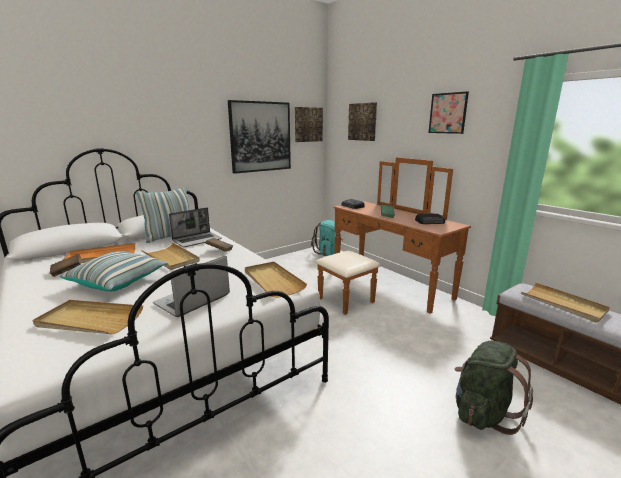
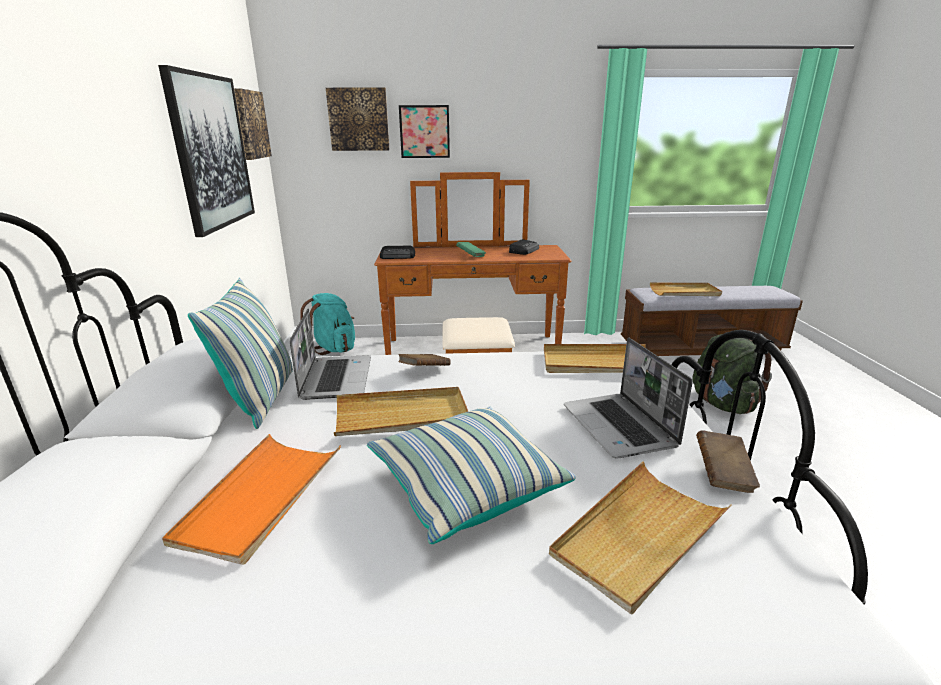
camera: 55 degrees left, 5 degrees up
brown book [50,254,81,277] -> brown book moved to [696,431,760,493]
picture [428,91,469,134] -> picture moved to [399,105,450,158]

